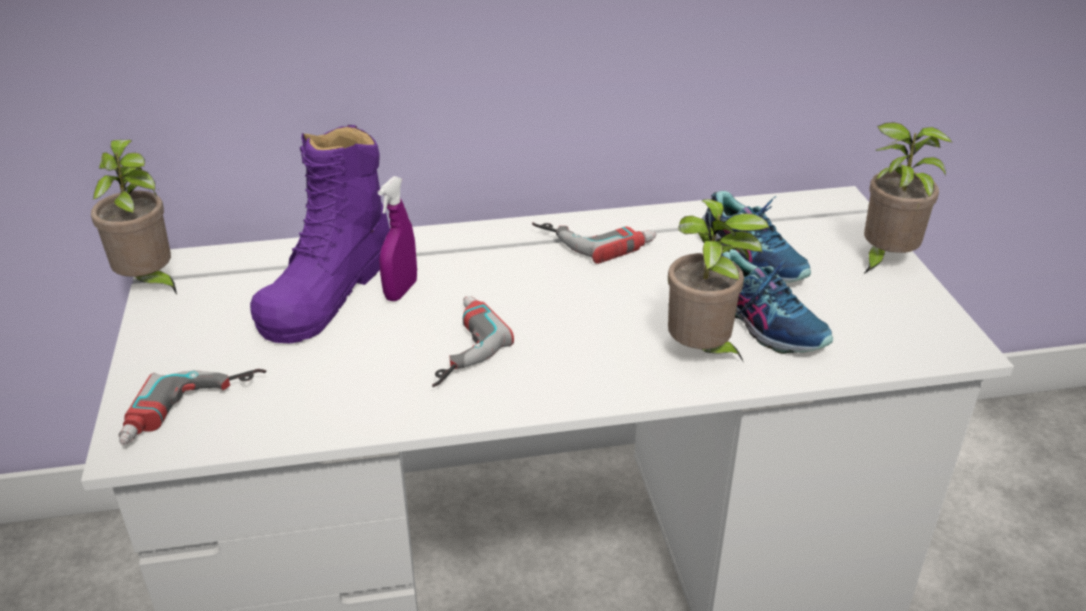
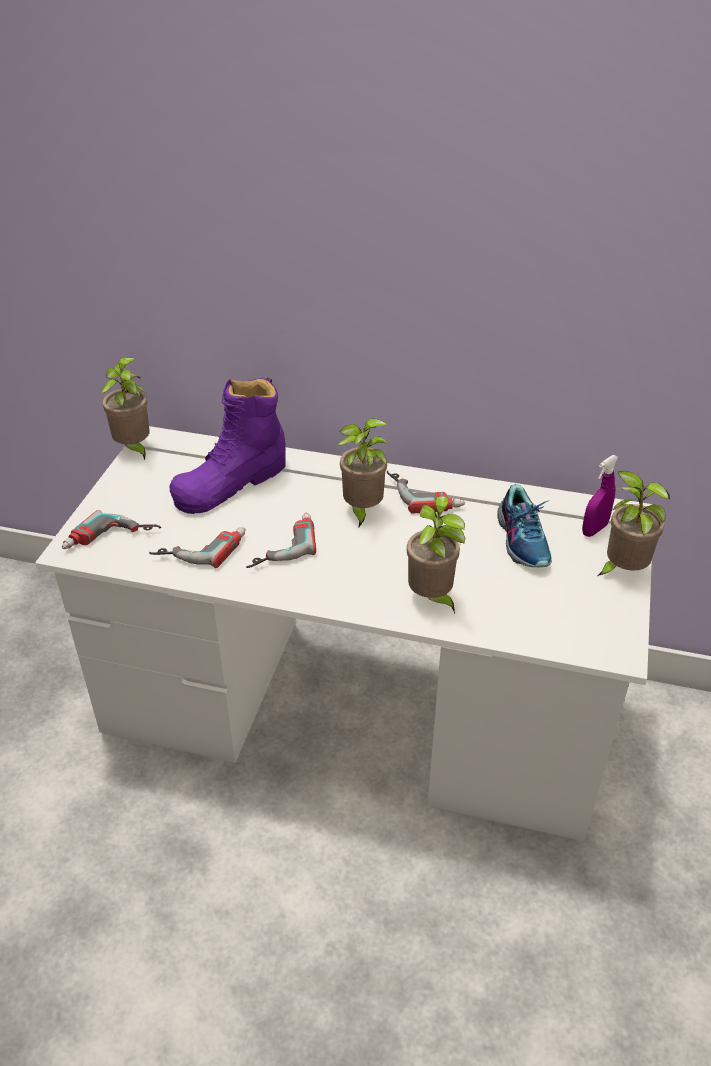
camera: 25 degrees right, 5 degrees up
purple spray bottle [378,176,417,301] -> purple spray bottle moved to [582,455,619,537]
shoe [721,249,833,354] -> none
none -> power drill [149,527,245,568]
none -> potted plant [337,418,388,528]

